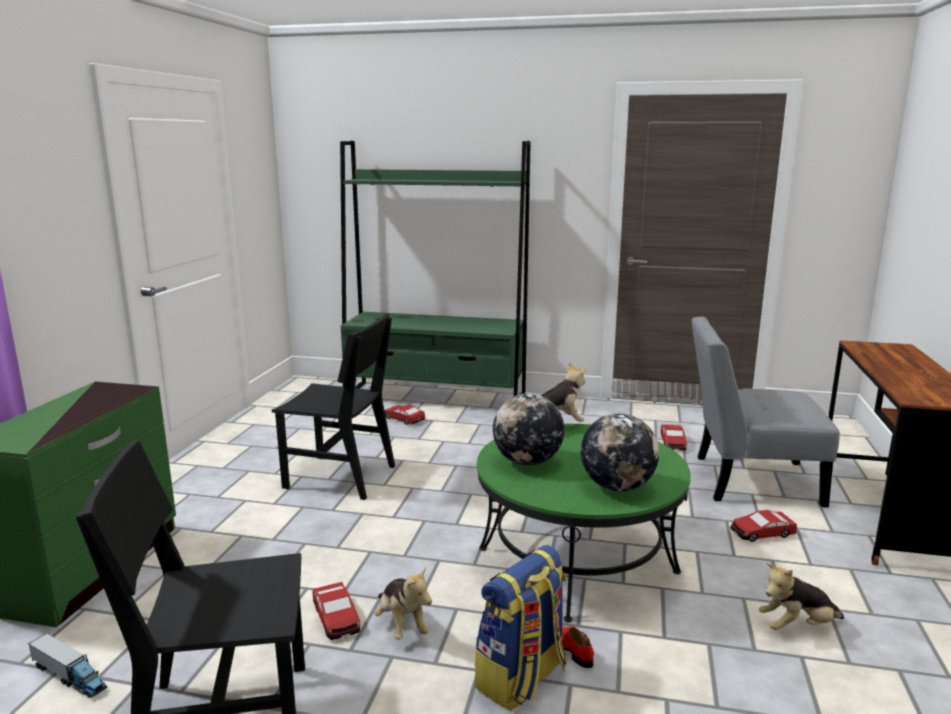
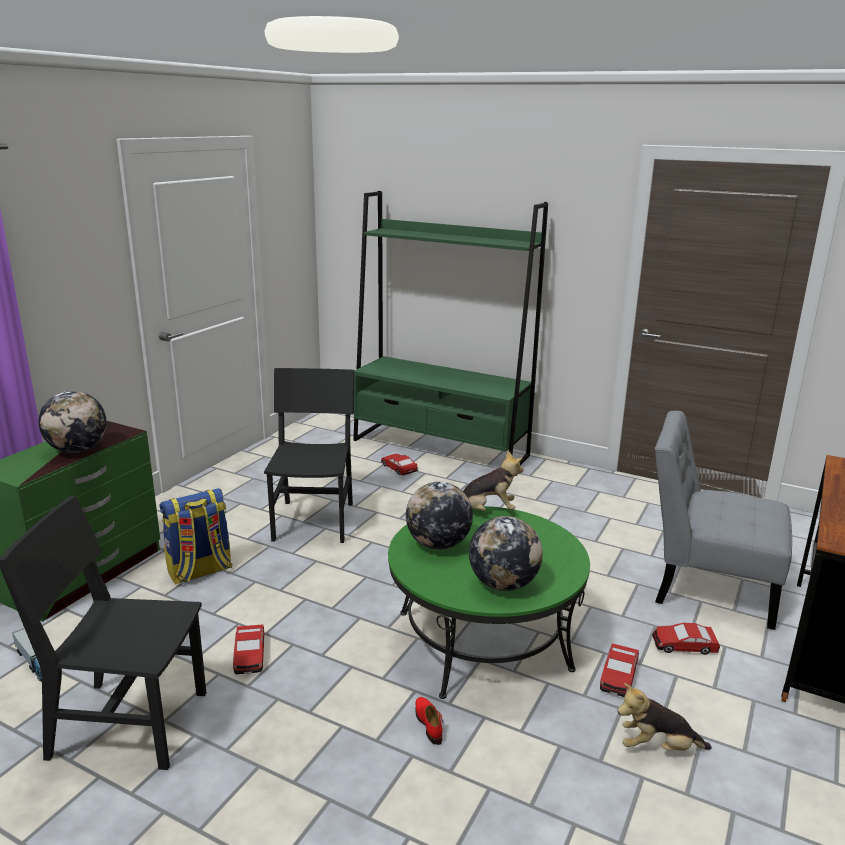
camera: 15 degrees right, 5 degrees up
black chair [272,313,395,500] -> black chair turned 120 degrees counterclockwise [264,368,354,543]
plush toy [374,566,432,640] -> none
backpack [475,545,567,711] -> backpack moved to [159,488,232,585]
toy car [661,424,687,450] -> toy car moved to [600,643,639,697]
none -> globe [38,391,106,453]

